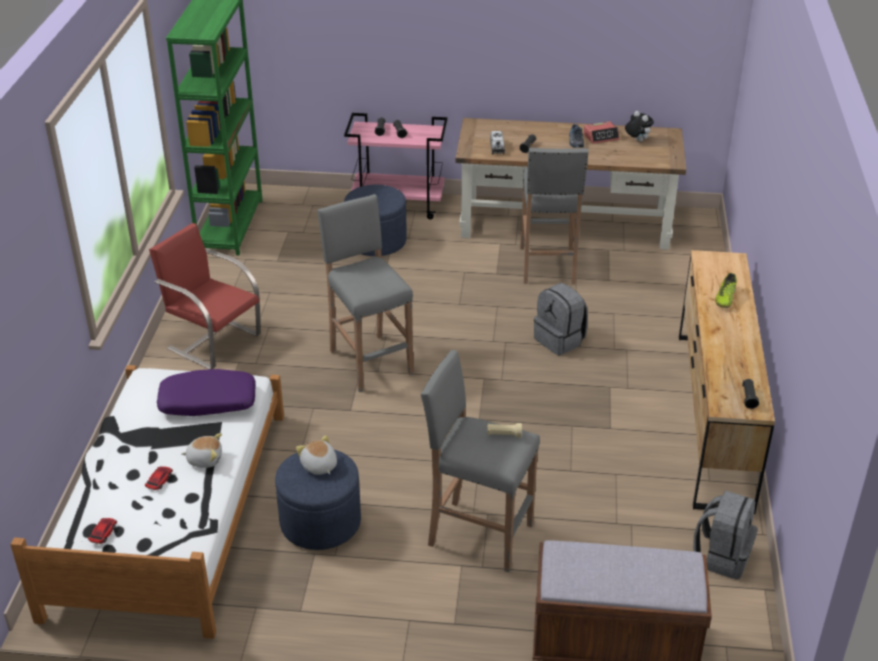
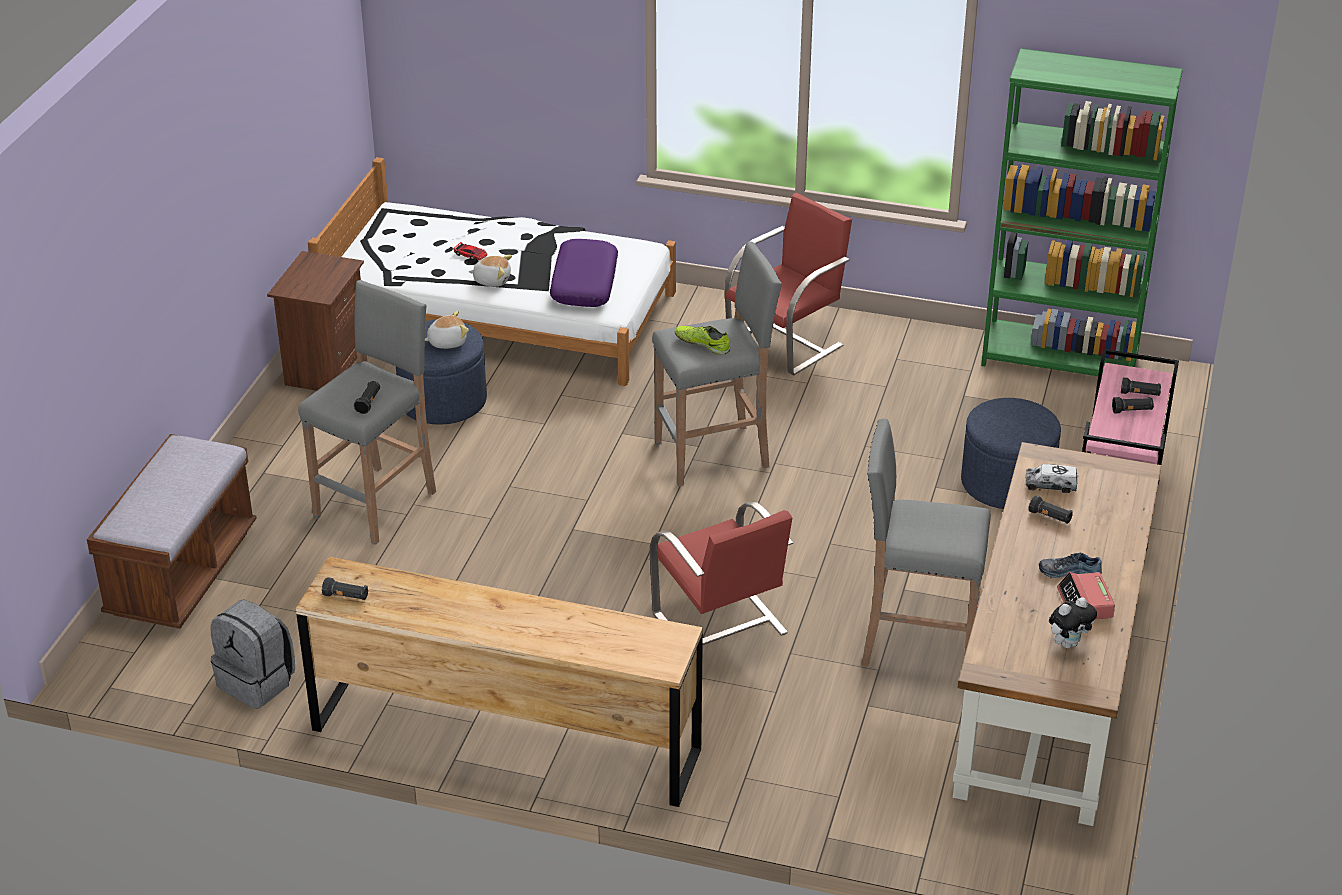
camera: 100 degrees right, 0 degrees up
toy car [88,518,117,544] -> none
plush toy [181,433,222,468] -> plush toy turned 90 degrees counterclockwise [469,255,512,287]
beige flashlight [487,423,522,438] -> black flashlight [354,381,380,414]
grey backpack [534,283,588,355] -> red chair [650,501,793,645]
shoe [715,273,737,308] -> shoe moved to [675,326,730,355]
none -> brown nightstand [267,251,364,391]

